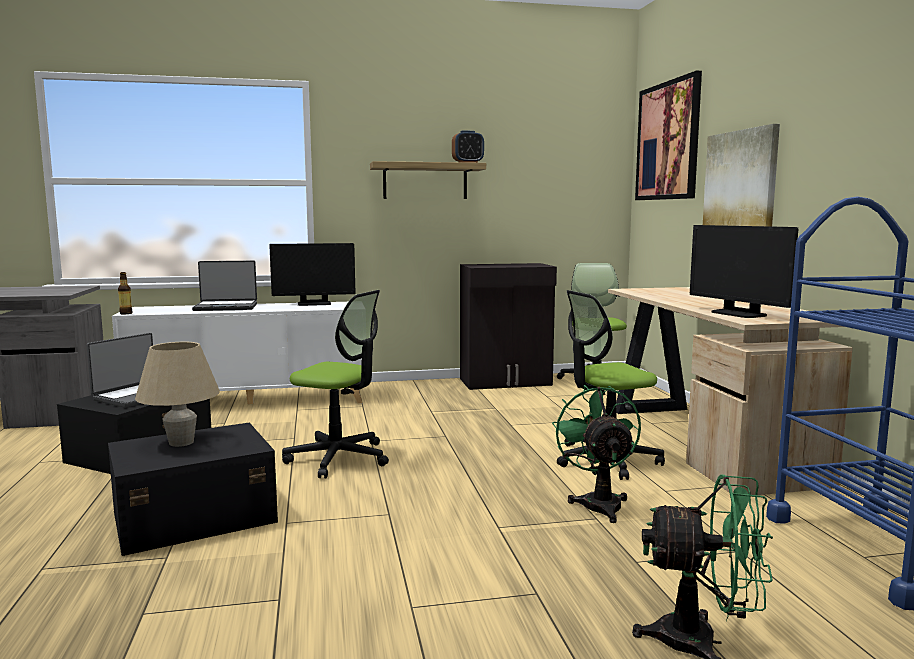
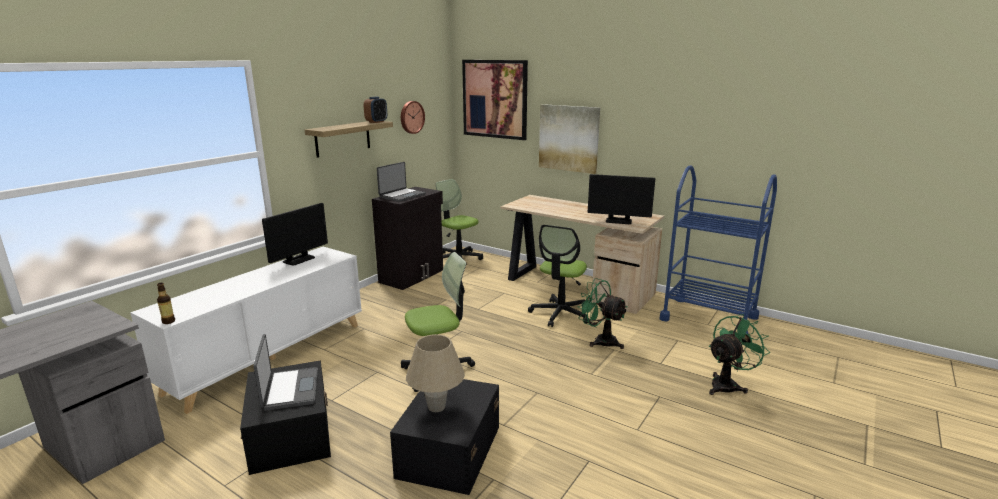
camera: 45 degrees left, 10 degrees up
laptop [192,261,257,311] -> laptop moved to [377,162,426,202]
none -> wall clock [401,101,425,134]

